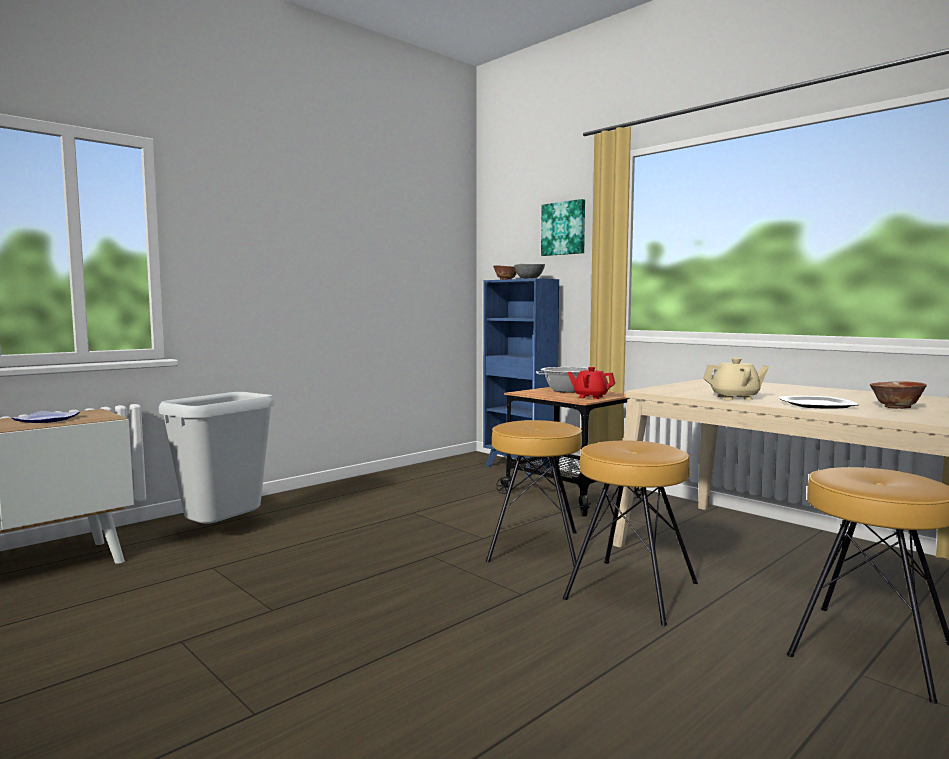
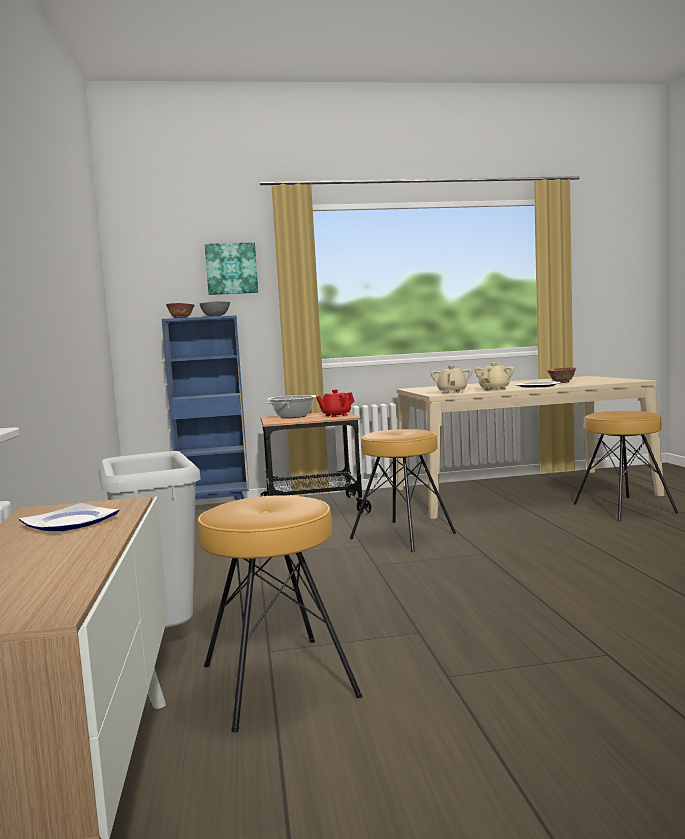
camera: 55 degrees left, 0 degrees up
brown stool [563,440,698,626] -> brown stool moved to [198,495,362,733]
none -> beige teapot [431,365,473,394]

